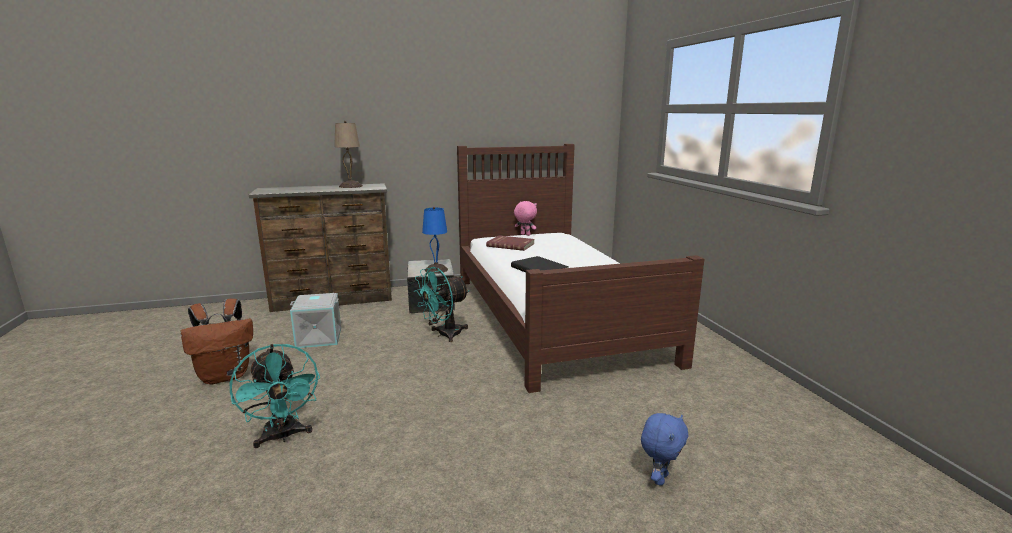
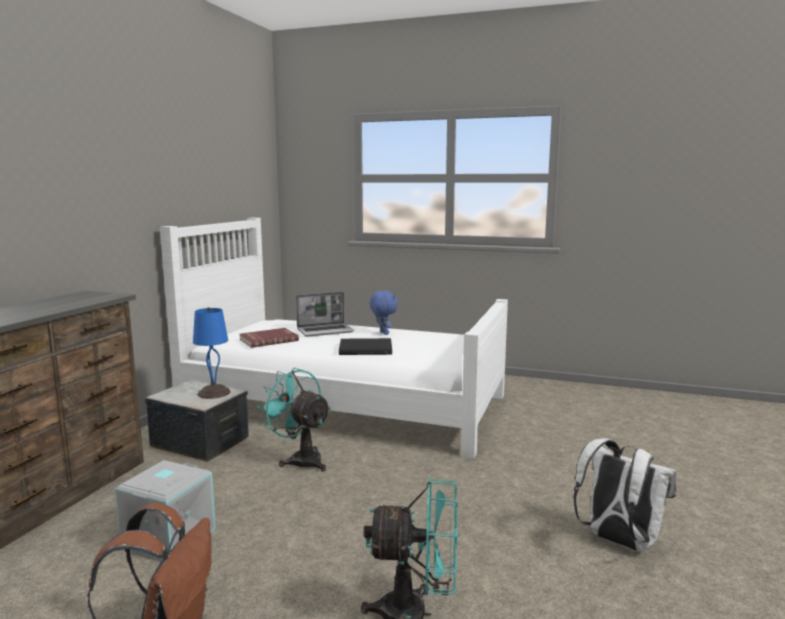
camera: 55 degrees left, 5 degrees down
beige table lamp [334,121,363,188] -> none
turquoise fan [414,267,469,342] -> turquoise fan turned 135 degrees clockwise [258,368,331,472]
brown bed [457,144,704,393] -> white bed [160,218,508,458]
pink plush toy [514,201,537,236] -> none
blue plush toy [641,413,688,486] -> blue plush toy moved to [370,290,398,335]
none -> laptop [296,292,354,337]
none -> white backpack [573,439,677,552]

